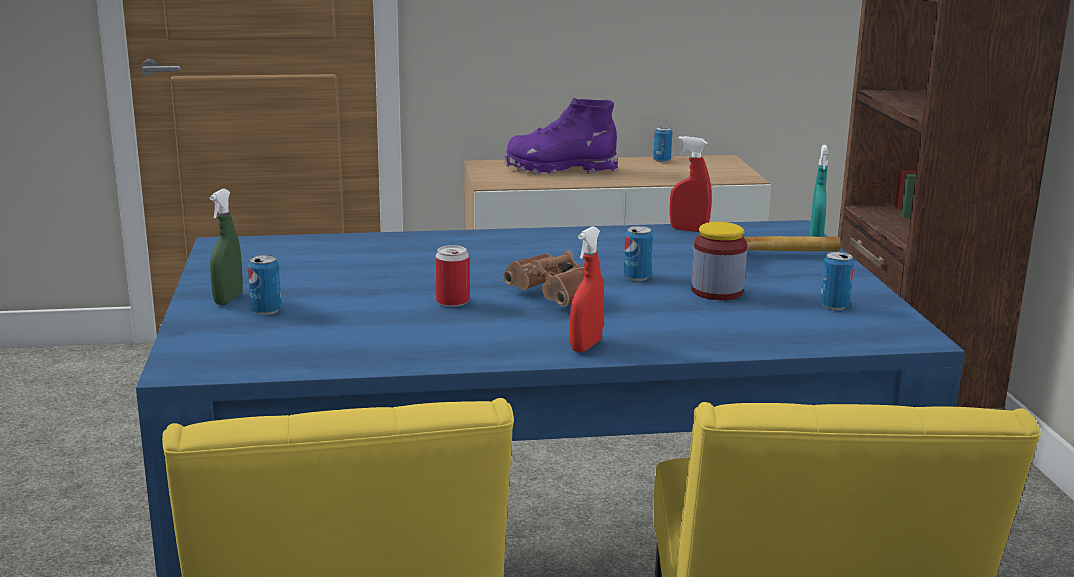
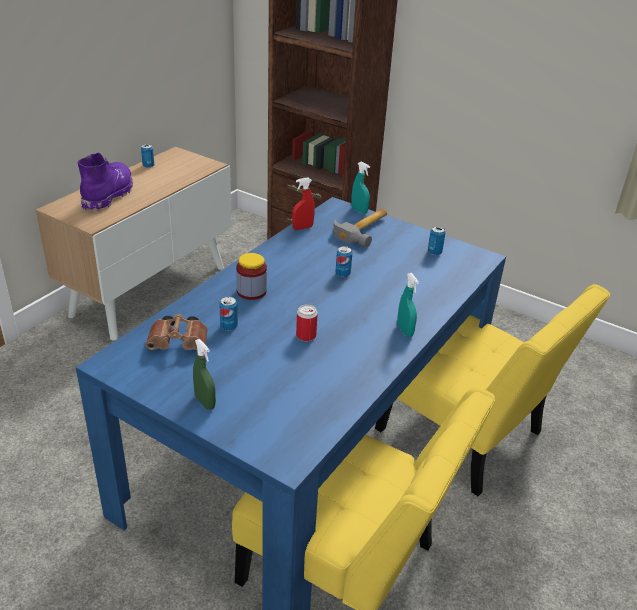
camera: 50 degrees left, 15 degrees up
can [248,255,282,315] -> can moved to [219,297,238,331]
brown binoculars [503,250,584,307] -> brown binoculars moved to [146,314,208,350]
purple boot [504,98,618,175] -> purple boot turned 150 degrees clockwise [78,153,133,211]
red spray bottle [570,226,604,352] -> turquoise spray bottle [397,273,419,337]
jar [691,222,747,300] -> jar moved to [236,253,267,300]

